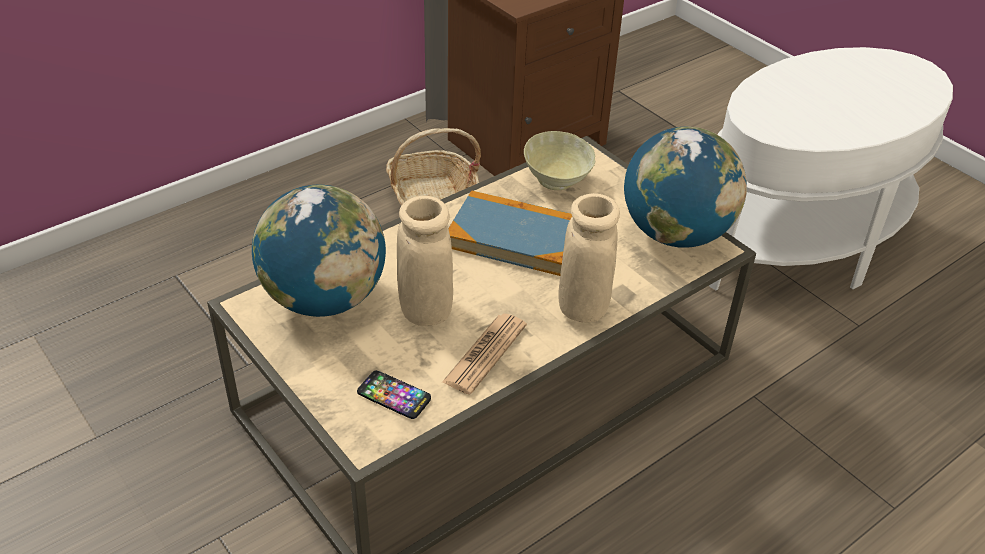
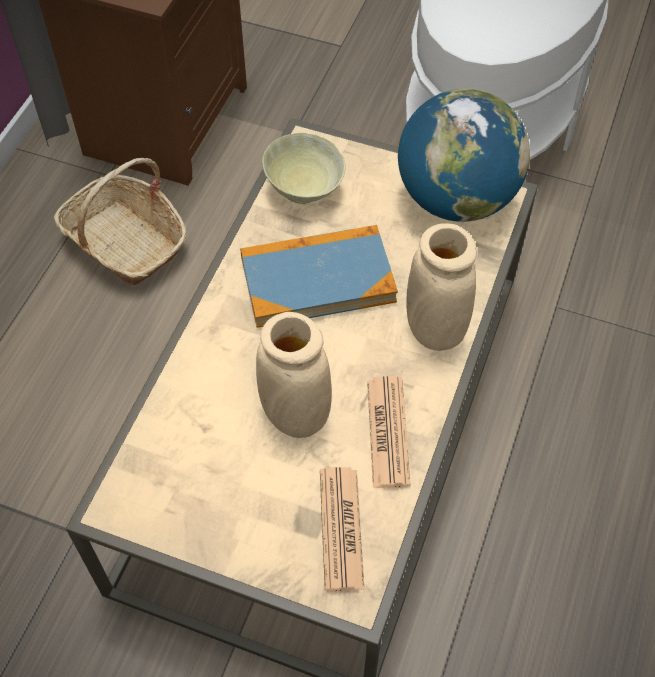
camera: 30 degrees left, 15 degrees up
globe [252,184,386,317] -> none
phone [357,370,431,419] -> newspaper [320,467,365,591]

